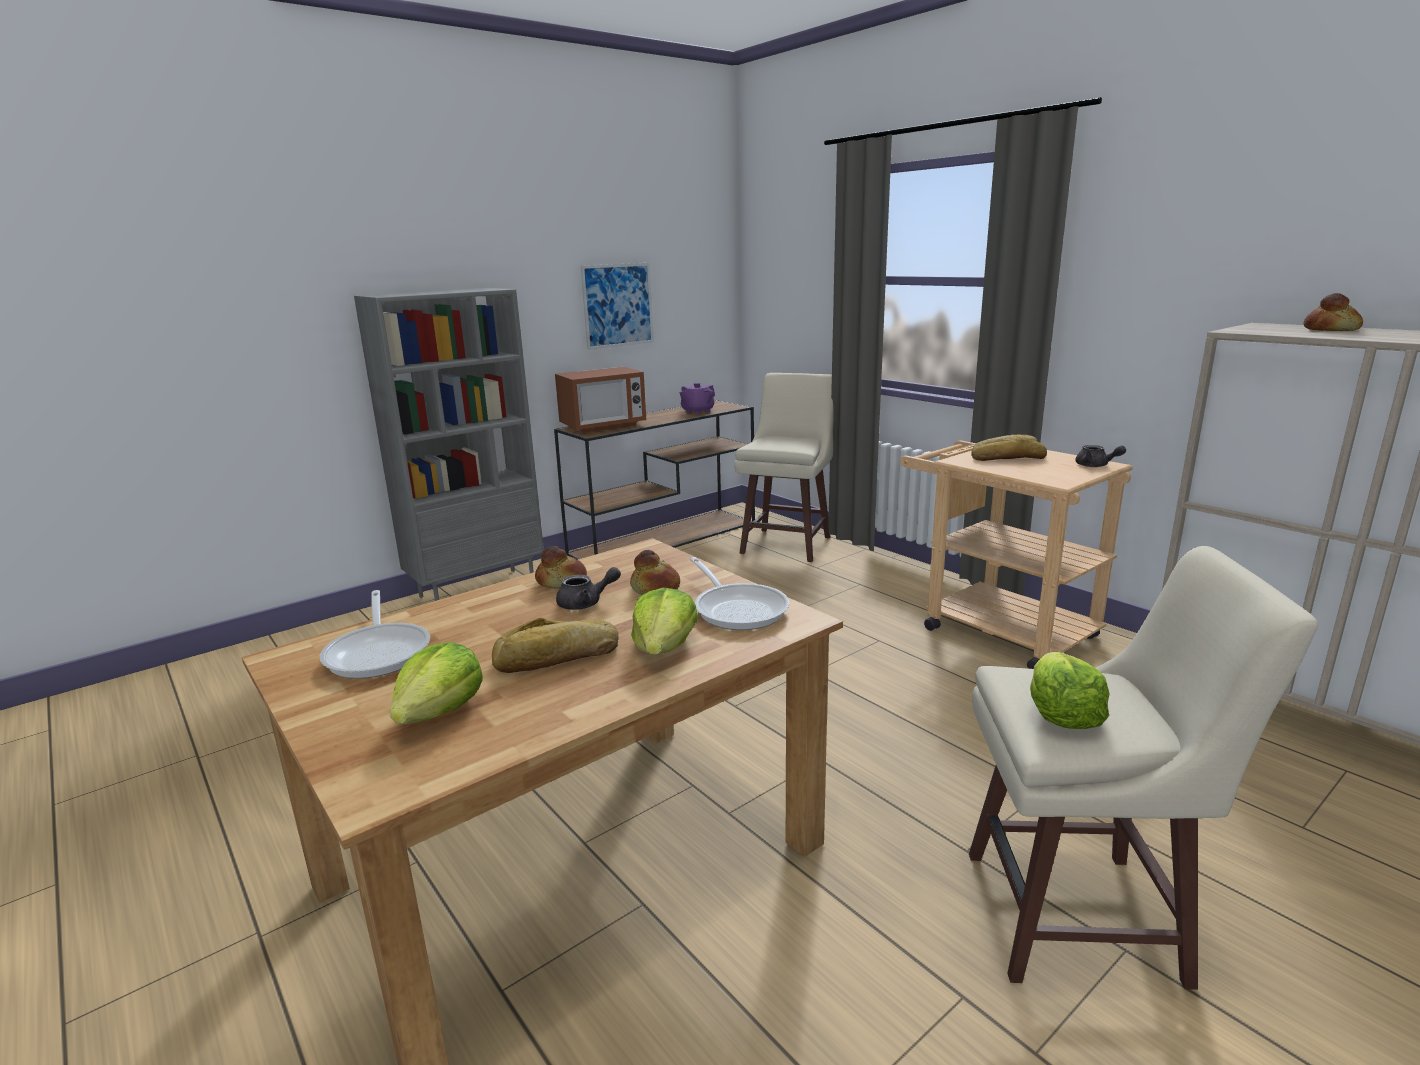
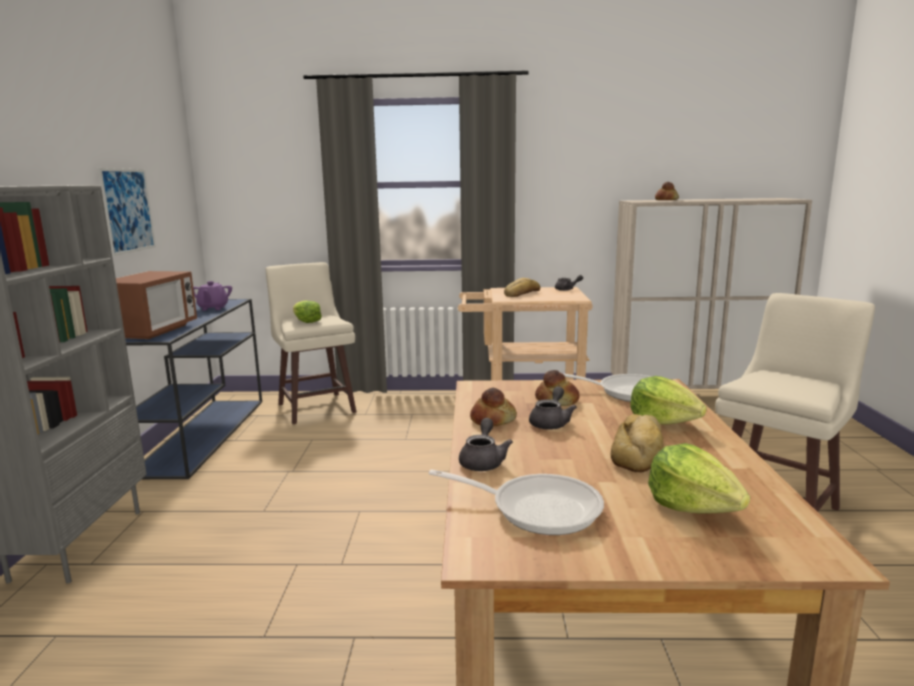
camera: 50 degrees left, 5 degrees down
brown console table [554,400,755,560] -> blue console table [125,299,262,479]
lettuce [1030,652,1110,729] -> lettuce moved to [293,300,322,323]
none -> grey teapot [459,418,513,471]

